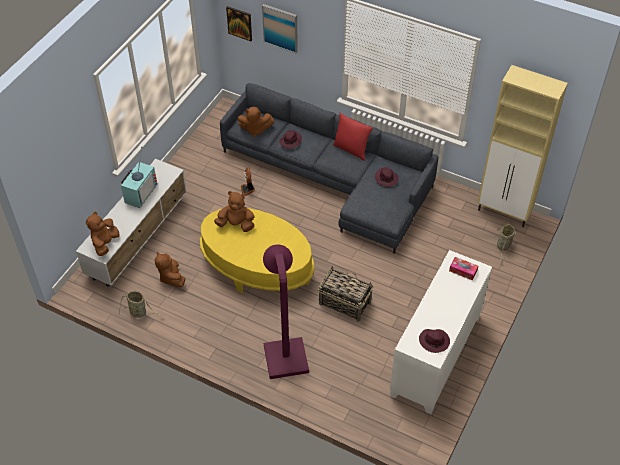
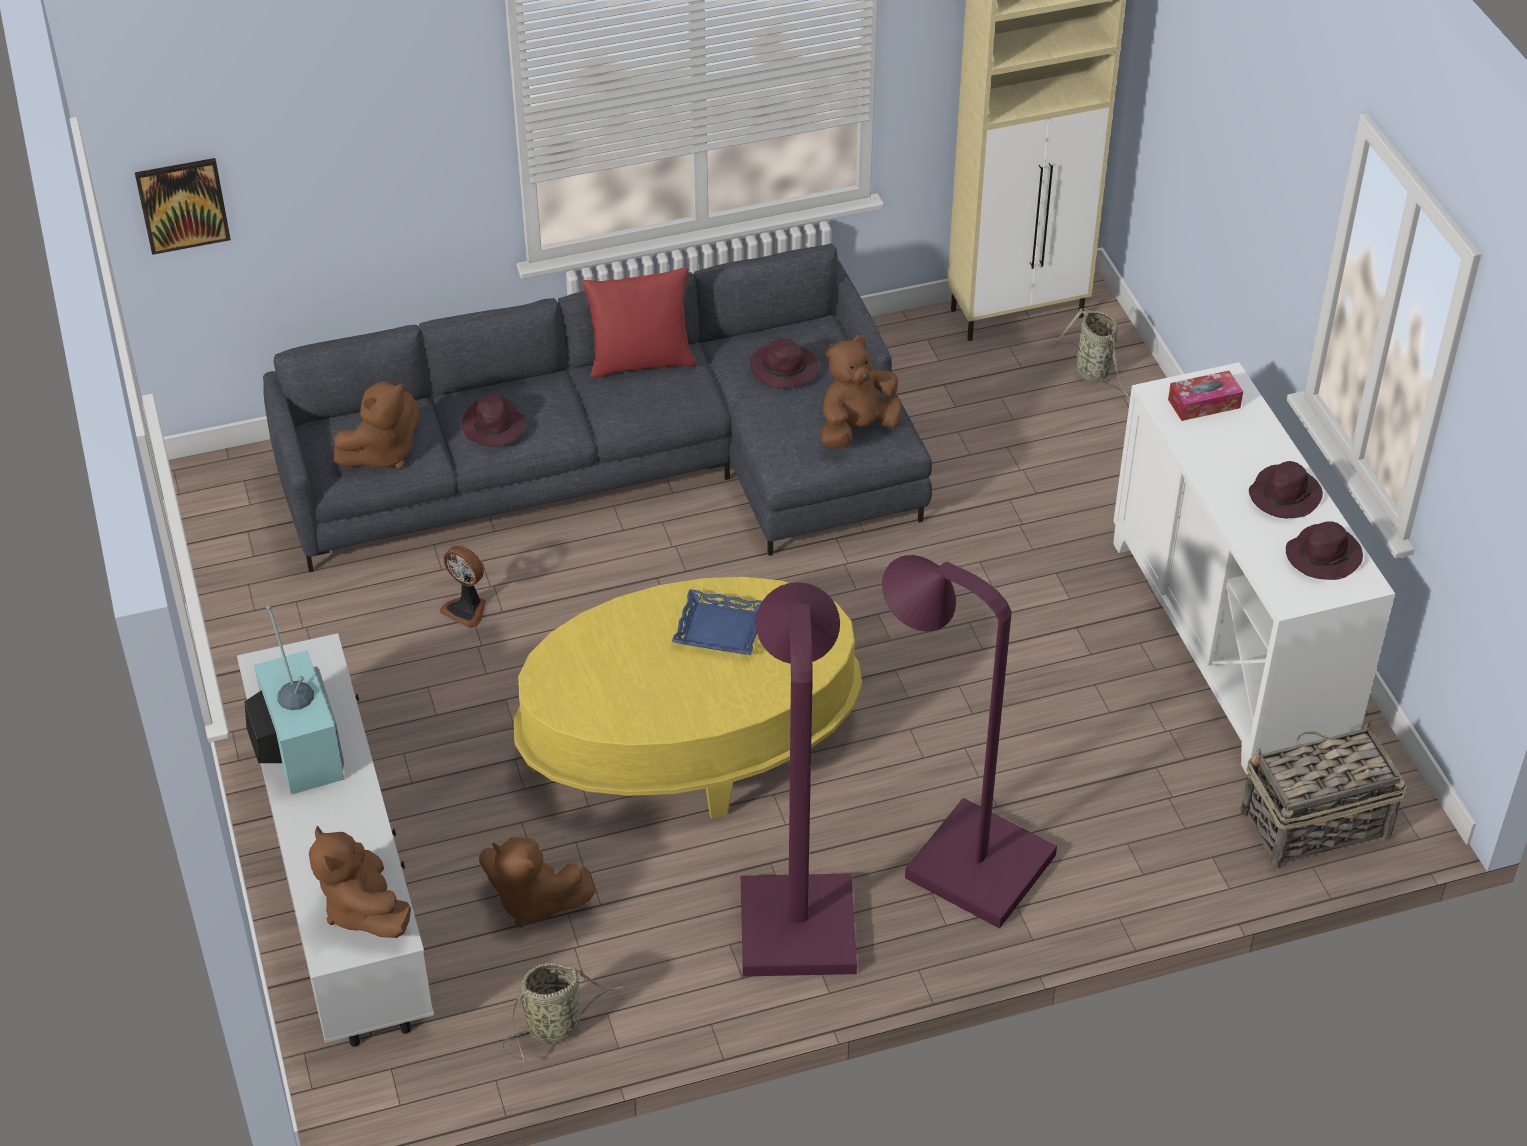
camera: 45 degrees left, 5 degrees down
brown plush toy [214,191,255,232] -> brown plush toy moved to [821,335,902,448]
picture [262,4,298,53] -> none
basket [318,266,373,322] -> basket moved to [1241,721,1407,869]
none -> blue tray [672,589,762,655]
none -> purple floor lamp [741,582,857,977]
none -> purple hat [1249,461,1323,518]

